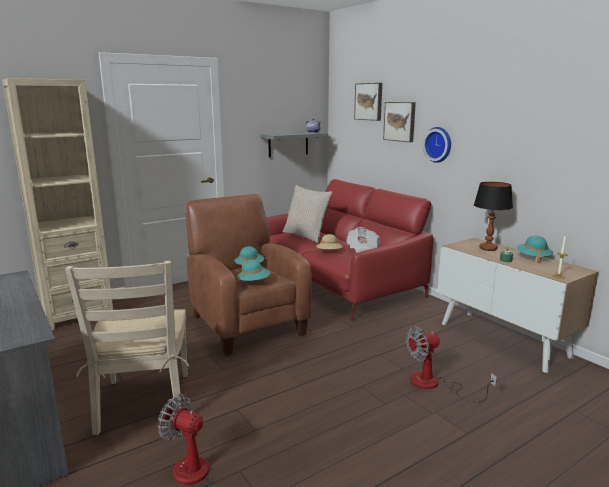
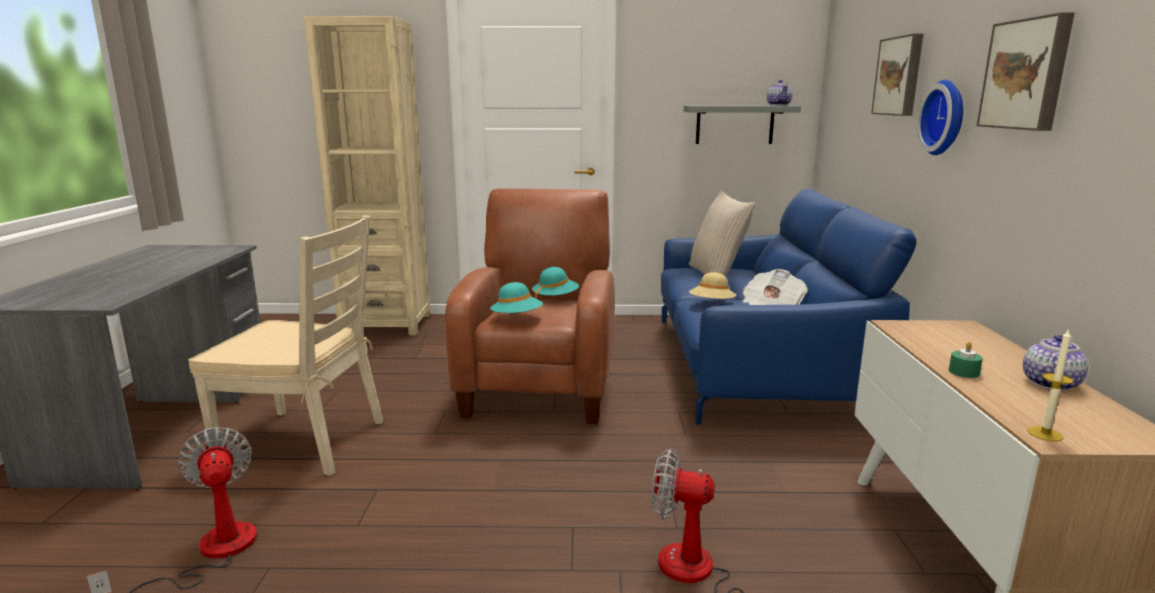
camera: 35 degrees right, 0 degrees up
beige chair [65,260,189,435] -> beige chair turned 105 degrees counterclockwise [188,215,383,476]
red sofa [266,179,433,320] -> blue sofa [661,189,917,425]
picture [354,83,382,121] -> picture moved to [977,12,1075,131]
table lamp [474,182,513,251] -> none
turquoise hat [516,235,553,264] -> teapot [1023,335,1088,391]

